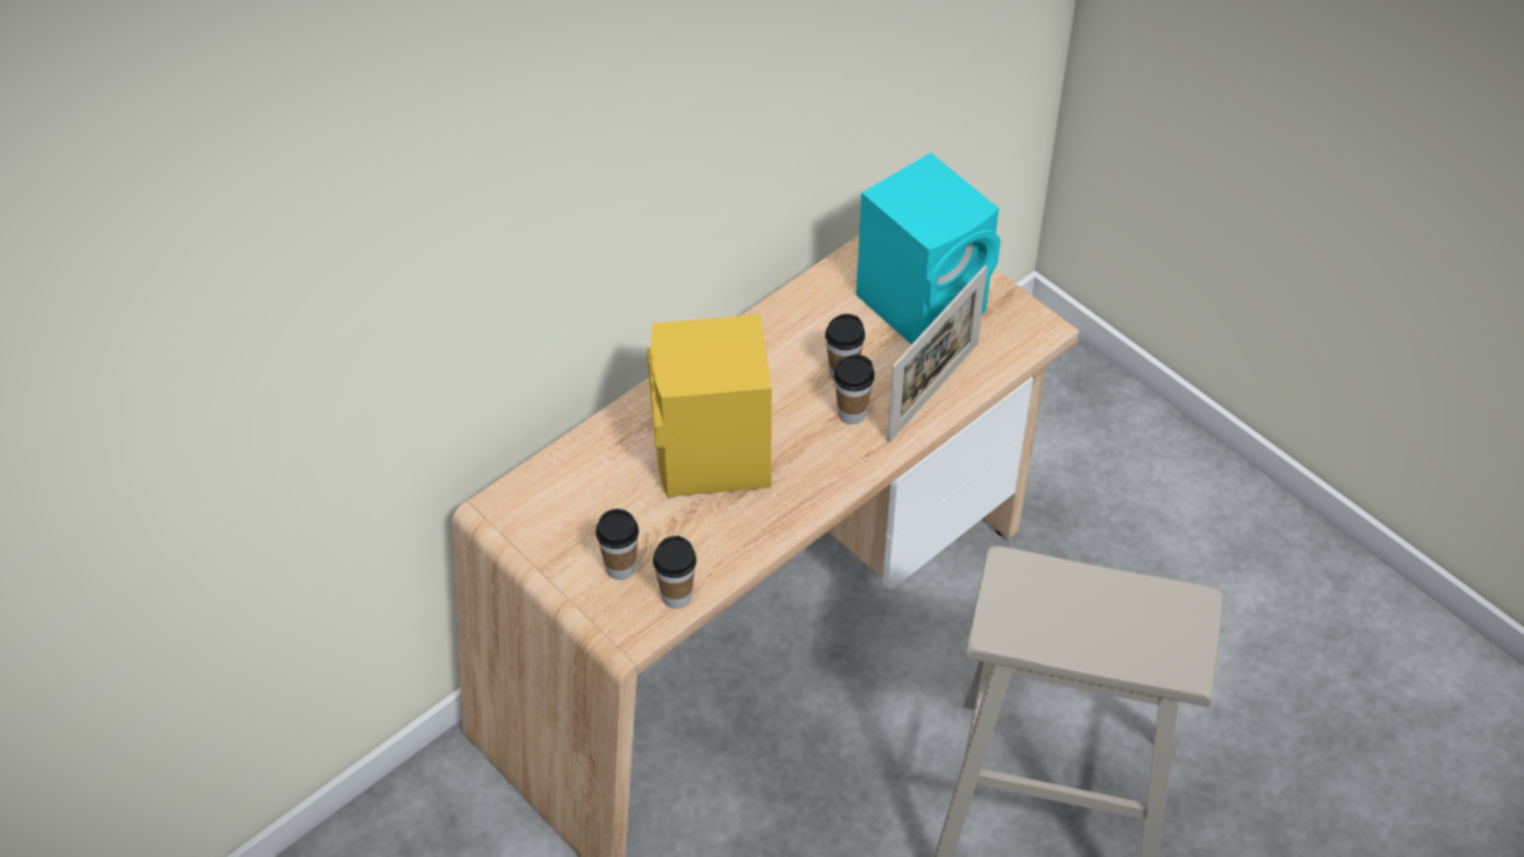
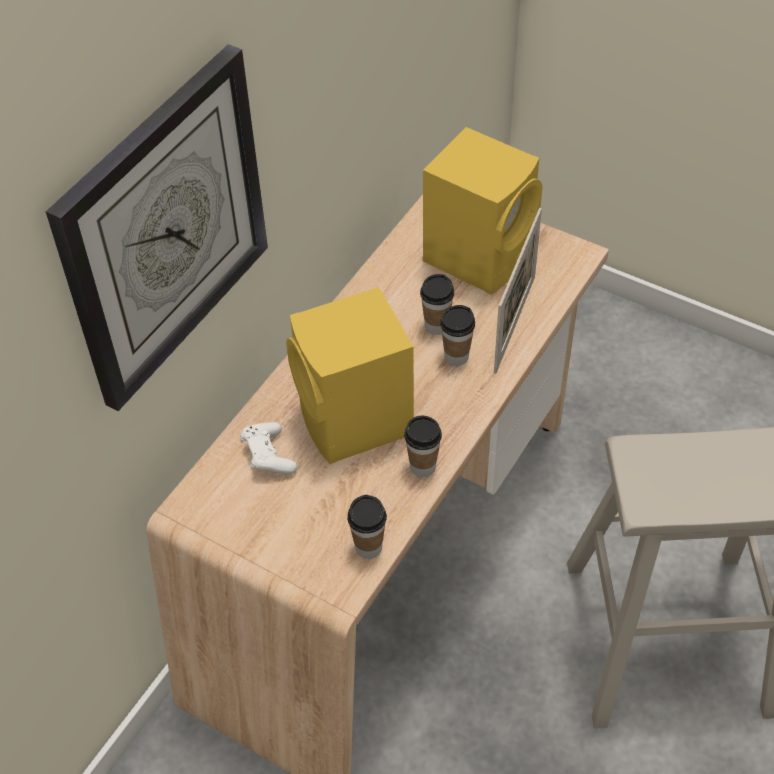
camera: 15 degrees left, 0 degrees up
cup [596,509,639,580] -> cup moved to [404,416,442,477]
turquoise speaker [856,153,1001,345] -> yellow speaker [423,127,543,295]
none -> wall clock [46,44,268,411]
none -> white game controller [240,422,298,475]

